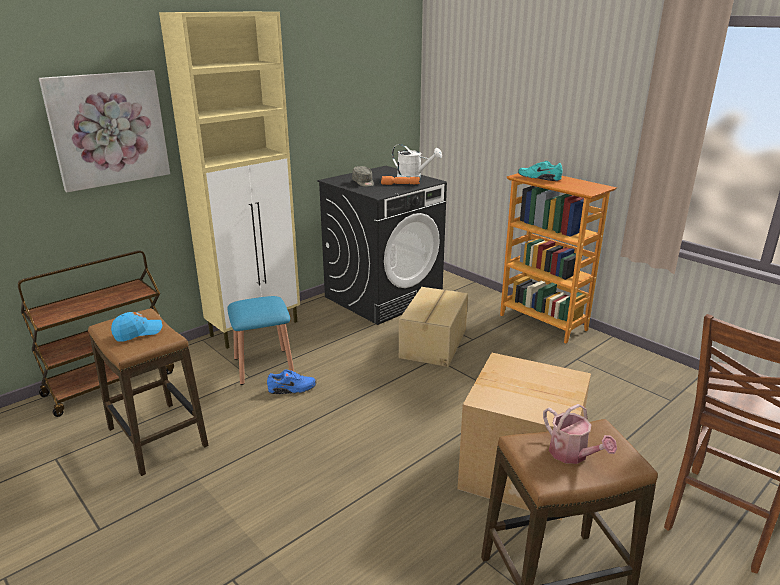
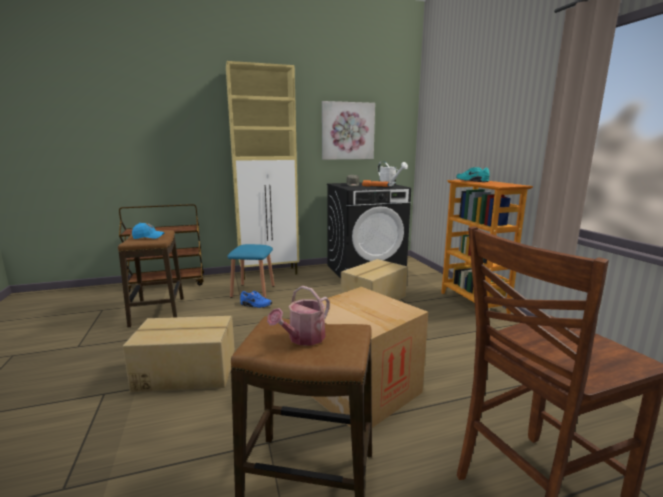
camera: 25 degrees right, 10 degrees down
picture [39,70,170,192] -> picture moved to [322,101,375,160]
watering can [543,404,617,464] -> watering can turned 45 degrees clockwise [267,286,330,345]
none -> cardboard box [123,316,235,392]

